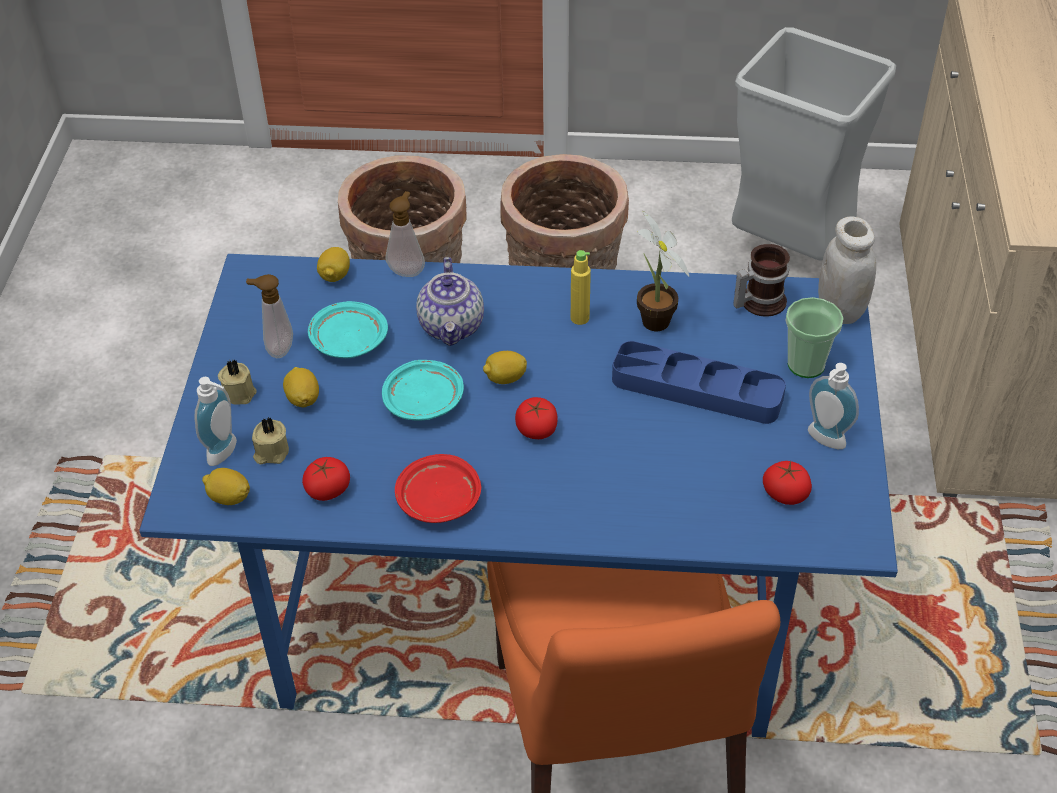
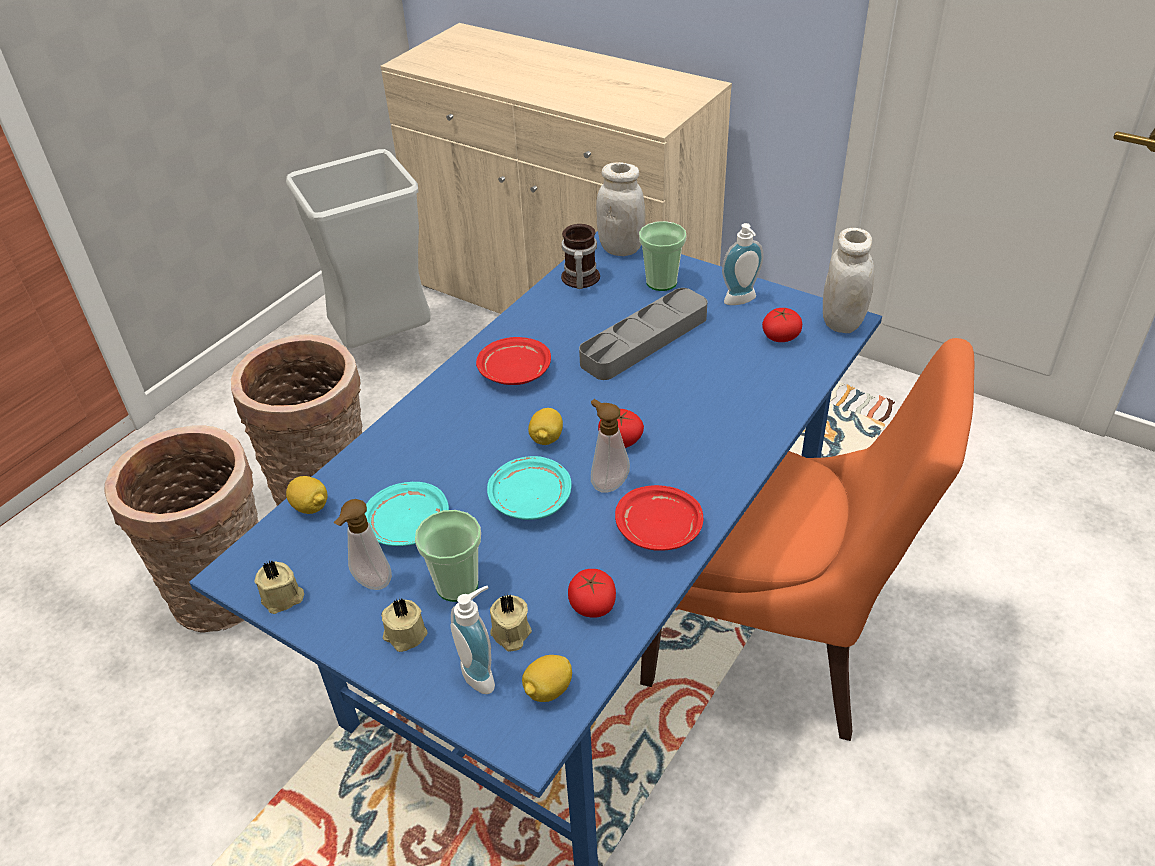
camera: 60 degrees left, 5 degrees down
lemon [283,367,319,407] -> cup [415,510,481,602]
soap dispenser [385,191,425,277] -> soap dispenser moved to [591,399,630,493]
teapot [416,257,484,346] -> none
yellow bottle [571,250,591,325] -> red plate [476,337,551,385]
blue tray [612,341,786,424] -> grey tray [579,288,707,380]
potted plant [637,210,689,331] -> none
none -> beige candle [254,561,304,614]
none -> white jar [823,228,874,333]

